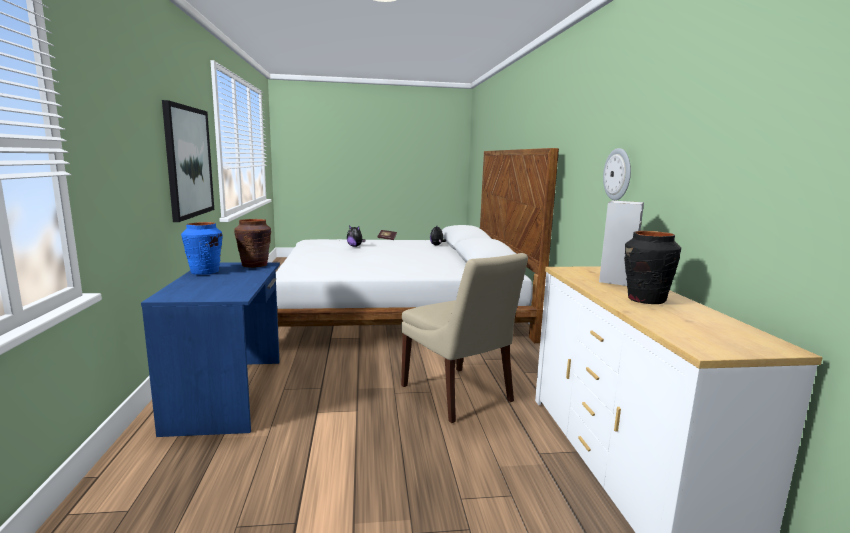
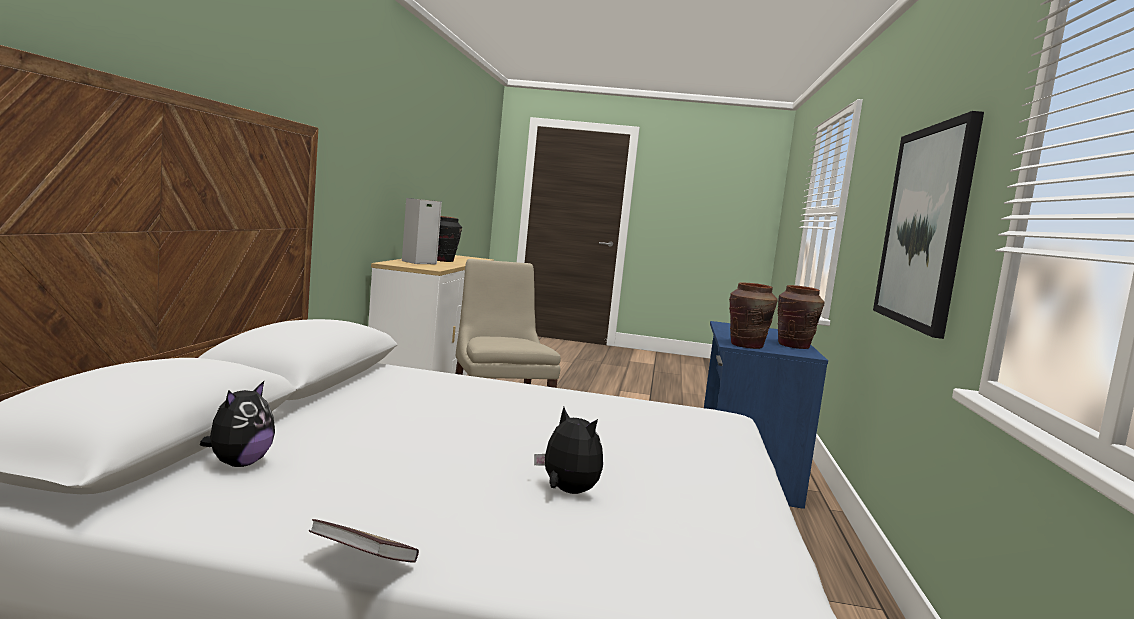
camera: 165 degrees left, 5 degrees down
blue vase [181,222,223,275] -> brown vase [778,285,824,349]
wall clock [603,148,631,200] -> none

